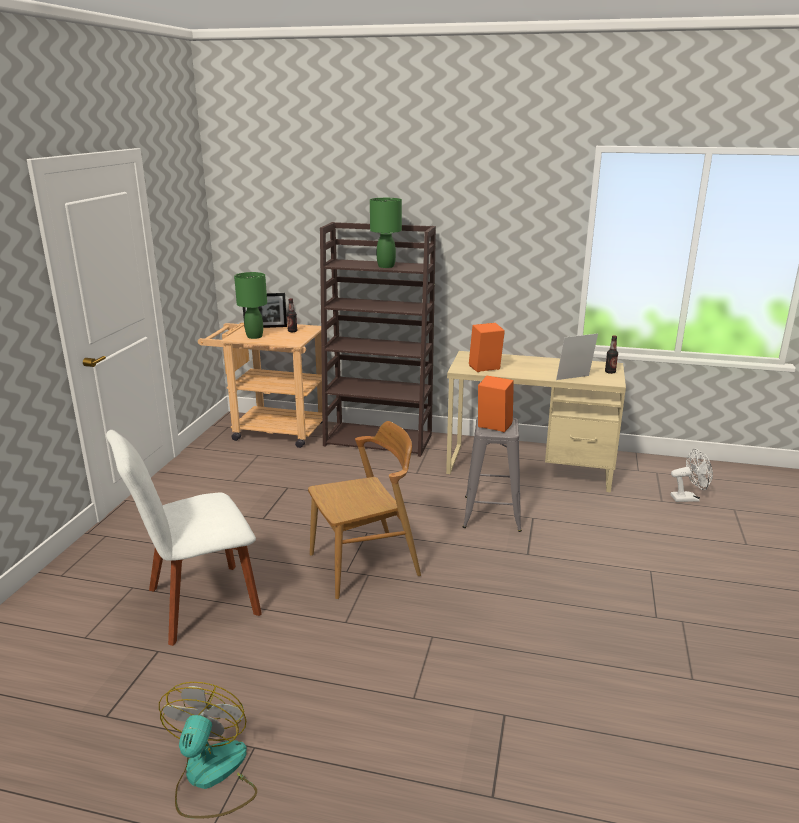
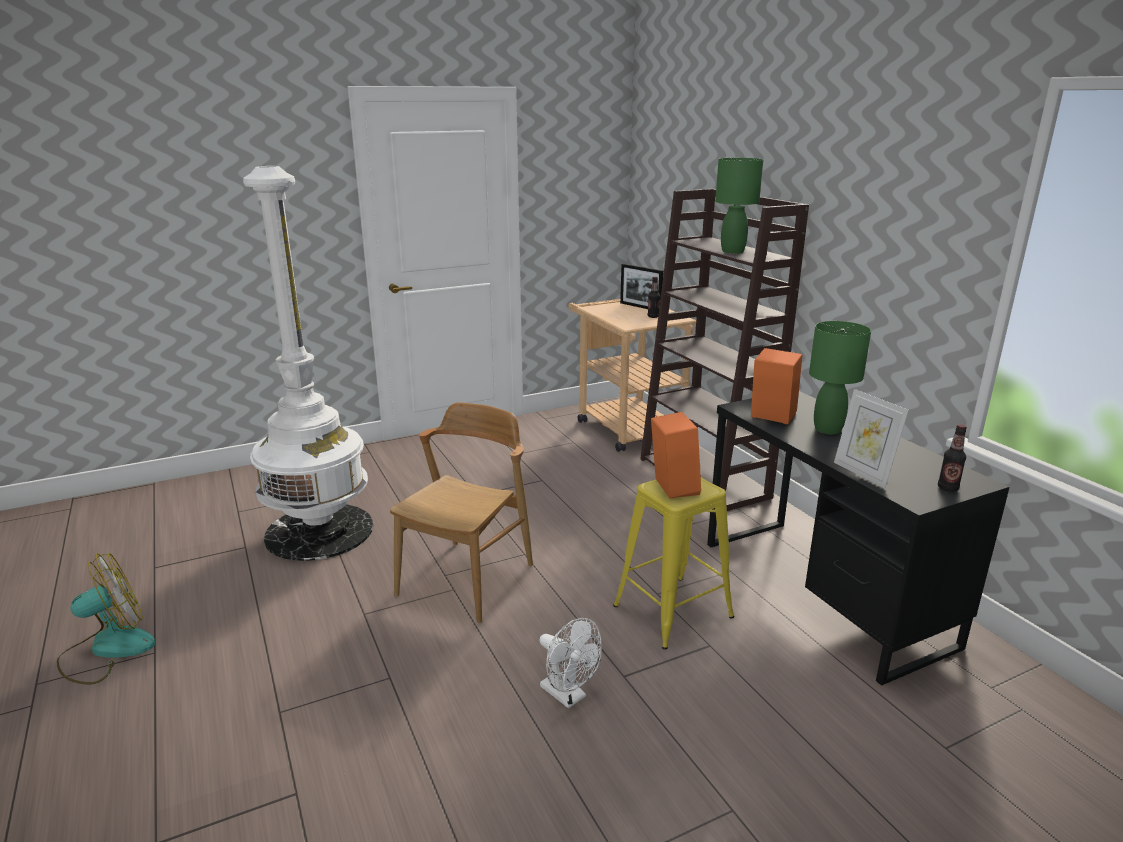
camera: 50 degrees right, 0 degrees up
white chair [106,430,262,646] -> white floor lamp [243,166,373,561]
green table lamp [234,272,267,339] -> green table lamp moved to [809,321,871,434]
brown chair [308,421,421,599] -> brown chair turned 90 degrees counterclockwise [390,403,533,623]
beige desk [446,351,626,492] -> black desk [707,391,1010,686]
grey stool [463,417,522,532] -> yellow stool [613,477,734,649]
picture frame [556,334,598,380] -> picture frame turned 150 degrees counterclockwise [834,389,909,488]
white fan [670,448,713,502] -> white fan moved to [539,618,602,709]

